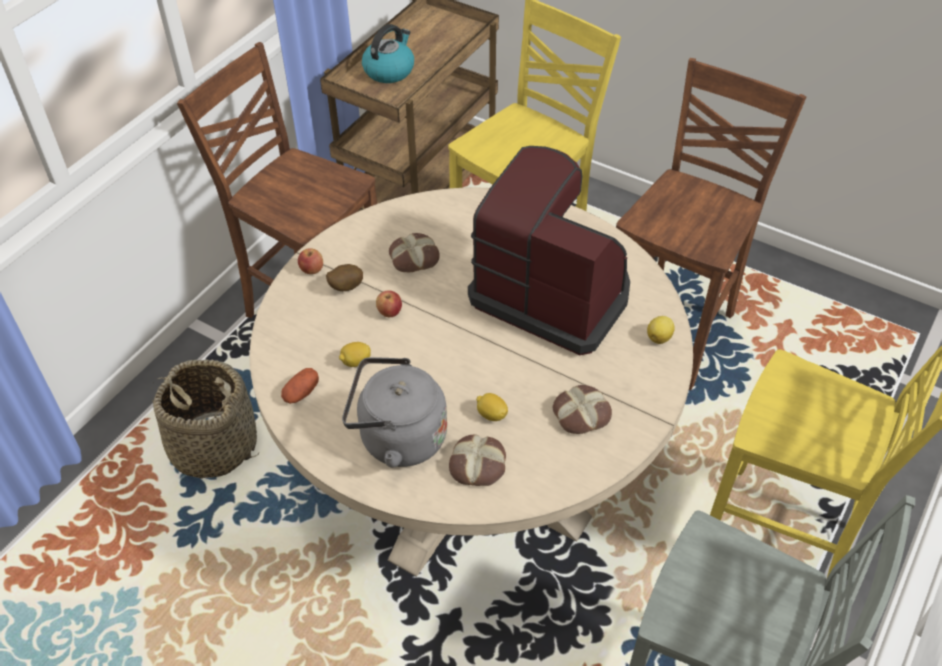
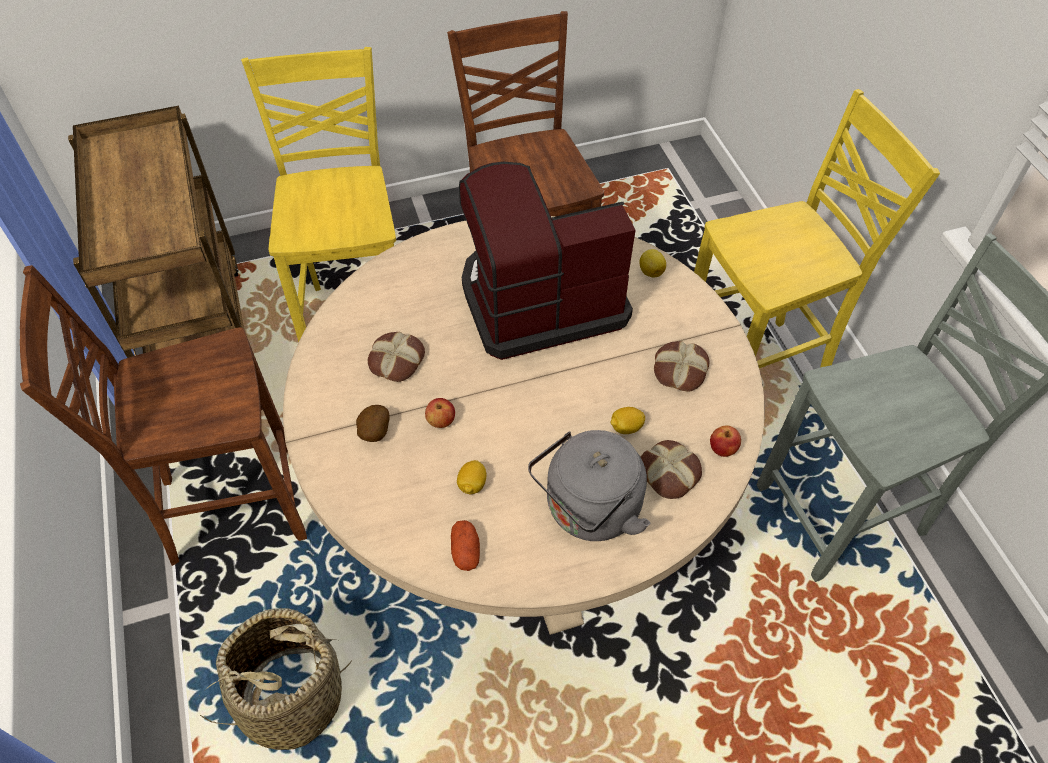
camera: 50 degrees left, 5 degrees up
apple [298,248,323,274] -> apple moved to [710,425,741,457]
kettle [362,24,414,83] -> none

